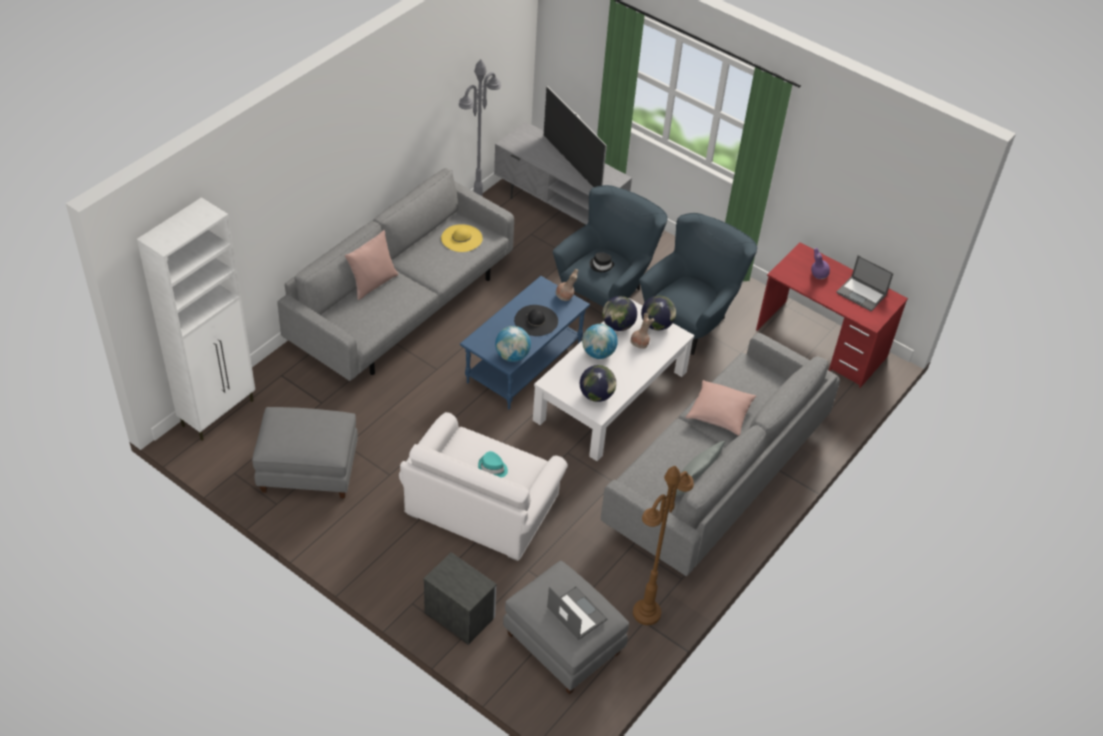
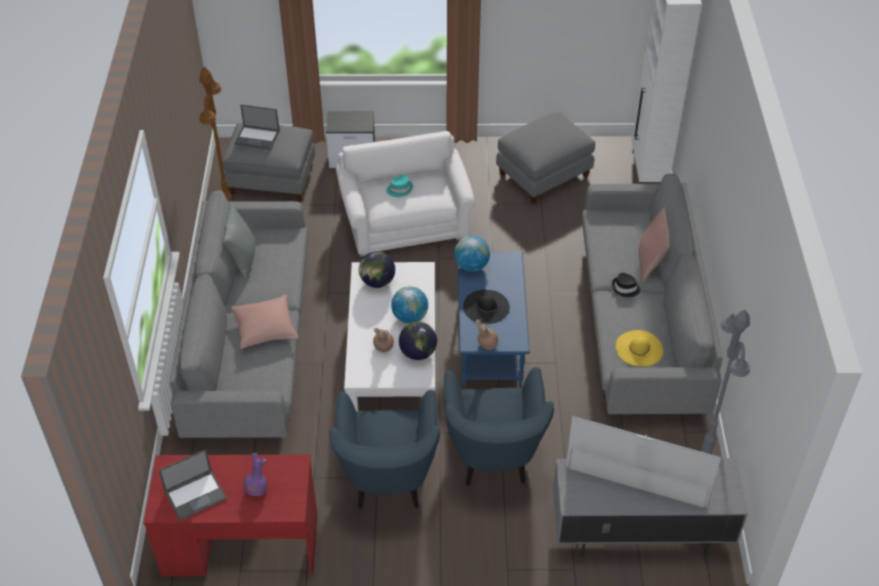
camera: 145 degrees right, 0 degrees up
black hat [590,252,614,272] -> black hat moved to [612,273,641,297]
globe [641,295,676,330] -> none
laptop [836,255,894,312] -> laptop turned 150 degrees clockwise [158,449,227,521]

